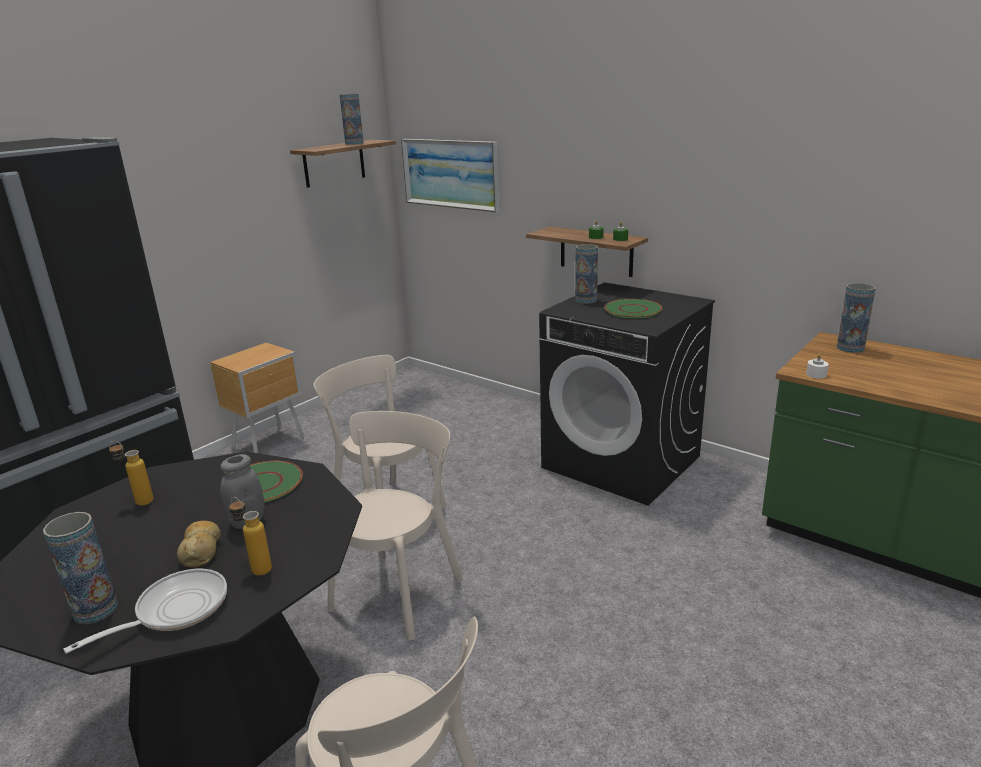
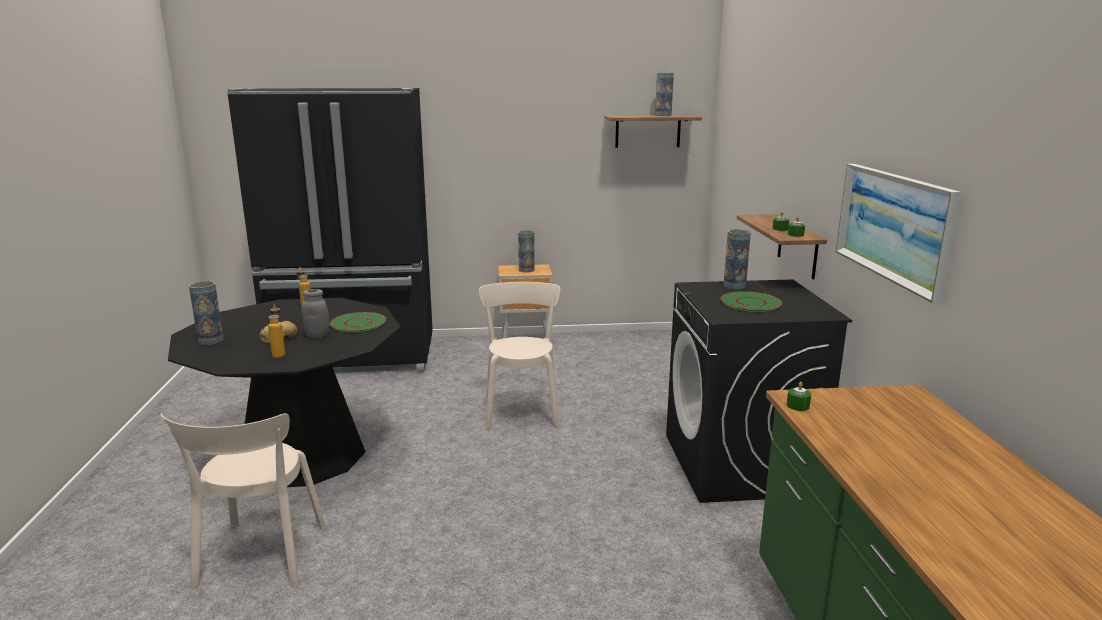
camera: 45 degrees right, 5 degrees down
frying pan [63,569,227,654] -> none
beige chair [327,411,463,640] -> none
picture [401,139,499,212] -> picture moved to [836,164,961,303]
white candle [806,353,829,379] -> green candle [787,382,811,411]
vase [837,283,876,353] -> vase moved to [518,230,534,273]

